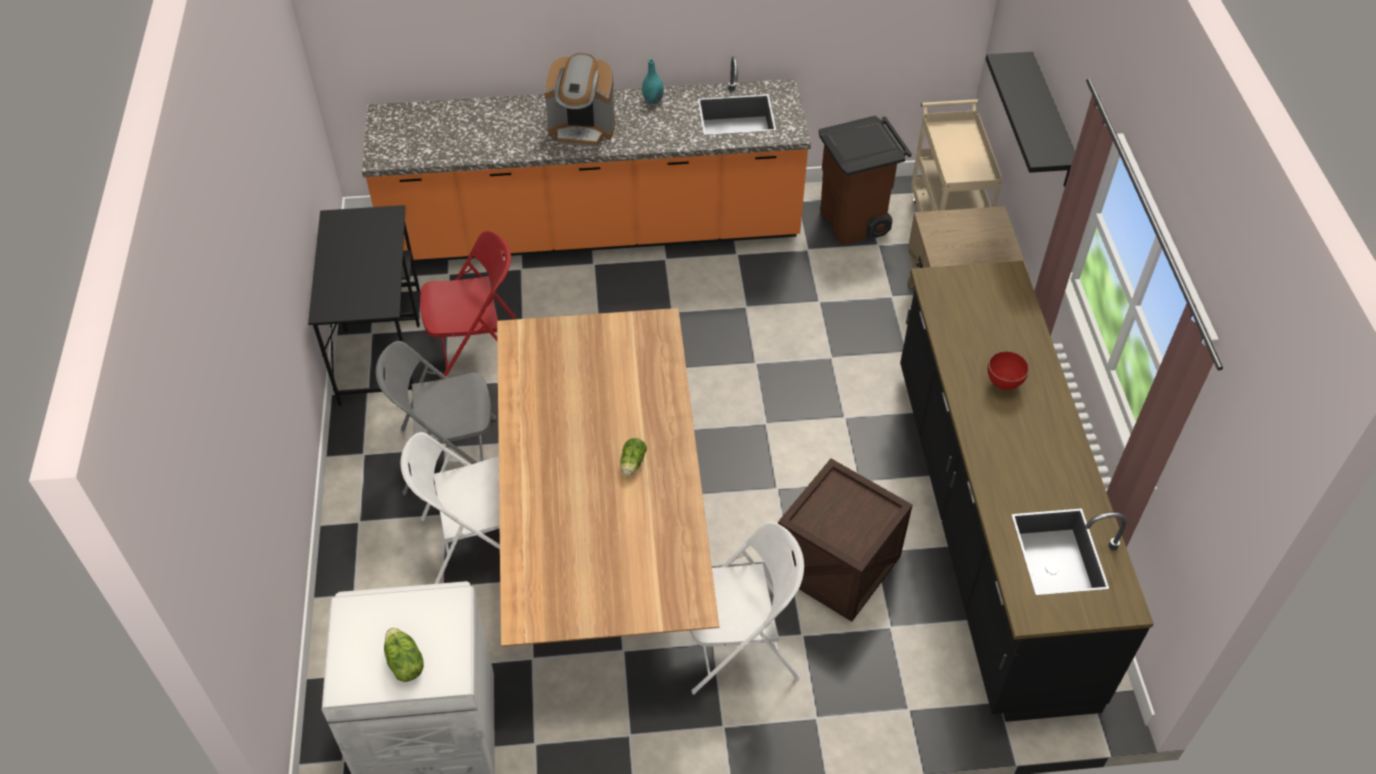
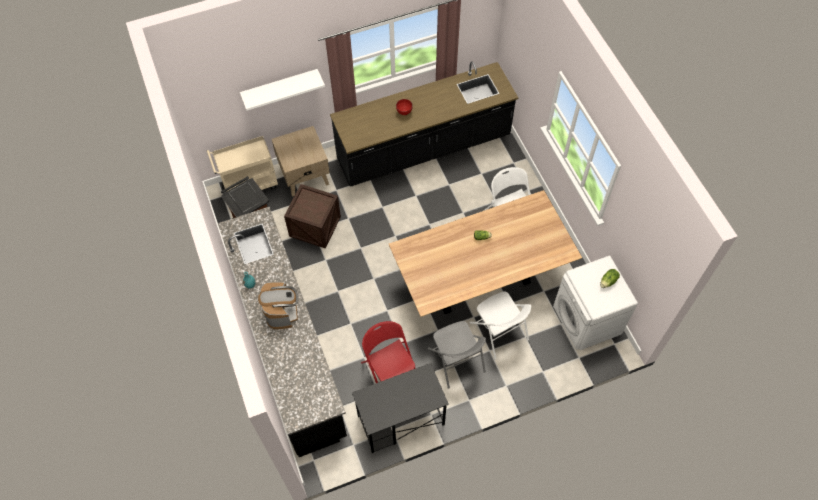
camera: 105 degrees left, 10 degrees up
orange counter [362,56,811,262] -> black counter [218,207,347,457]
crate [778,458,913,622] -> crate moved to [284,184,341,249]
black shelf [986,52,1075,187] -> white shelf [240,69,325,111]

